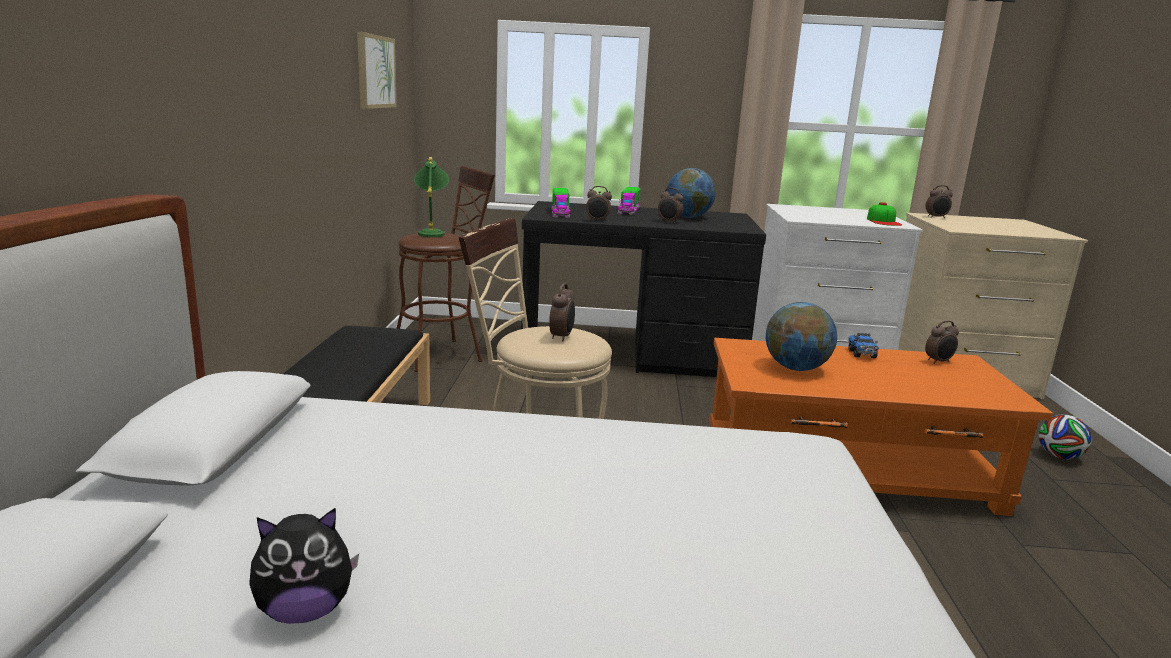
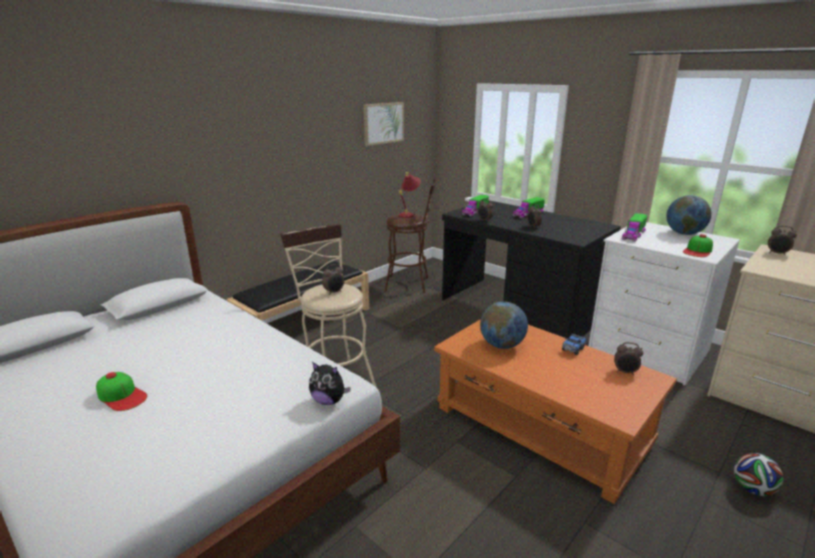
camera: 40 degrees right, 5 degrees up
plush toy [249,508,359,624] -> plush toy moved to [309,362,351,405]
green table lamp [414,157,449,237] -> red table lamp [399,172,421,218]
globe [666,168,716,218] -> globe moved to [666,195,712,235]
none -> cap [96,372,147,411]
none -> toy truck [622,213,647,242]

